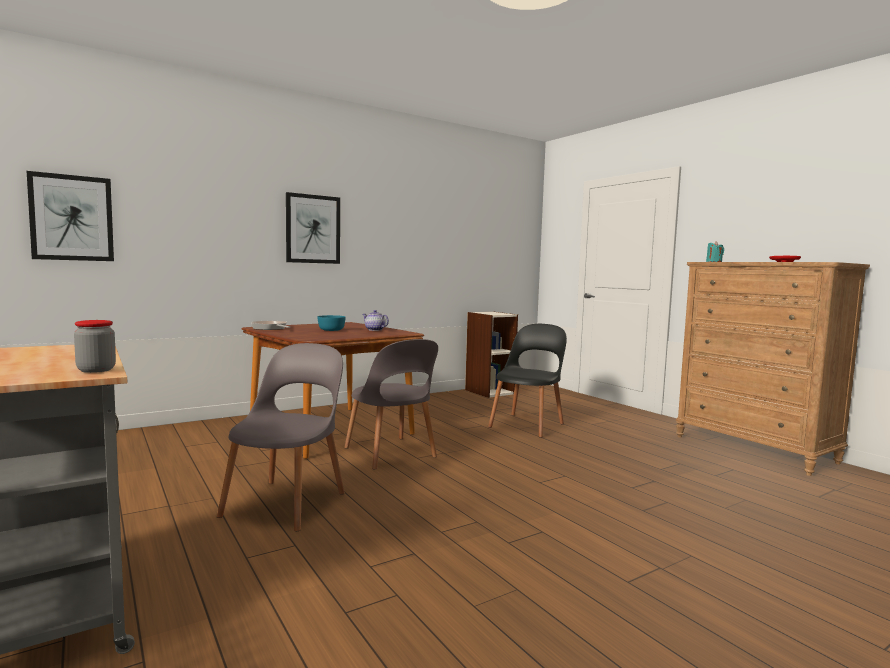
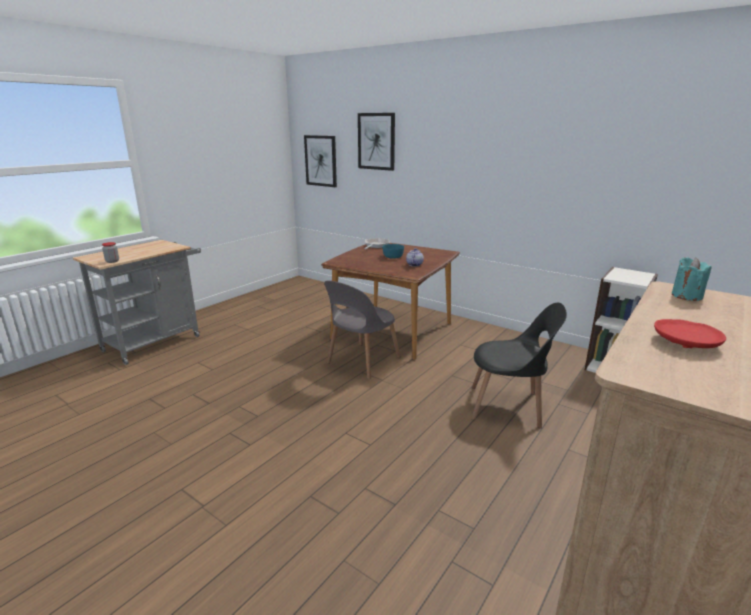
camera: 70 degrees right, 15 degrees up
grey chair [217,343,345,531] -> none
picture [286,192,340,264] -> picture moved to [358,113,395,171]

